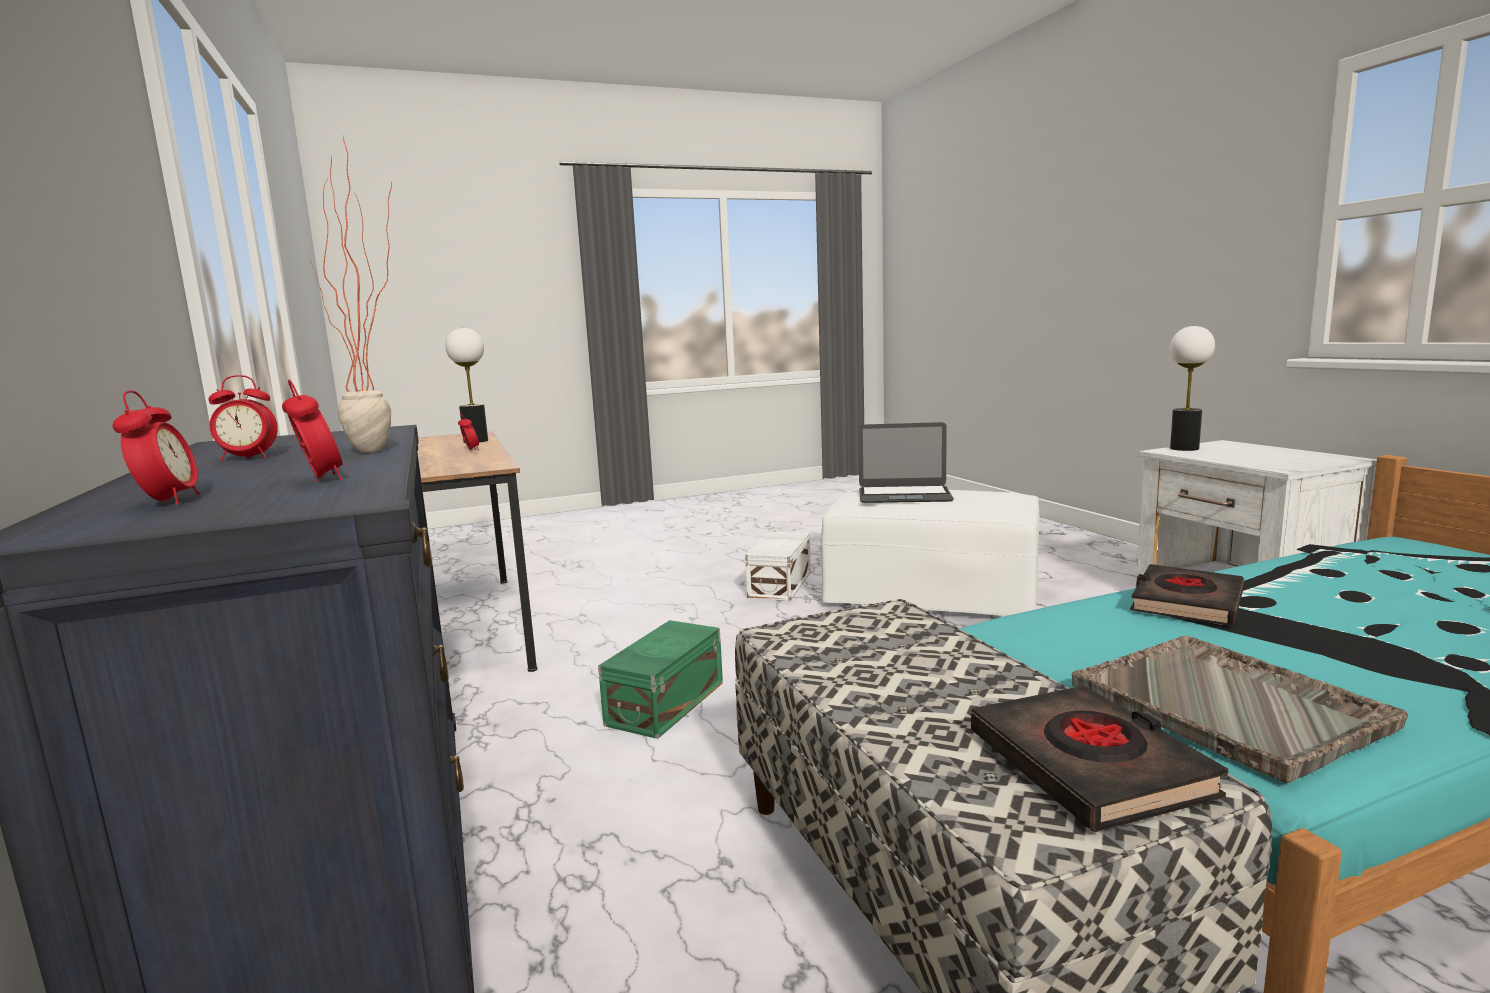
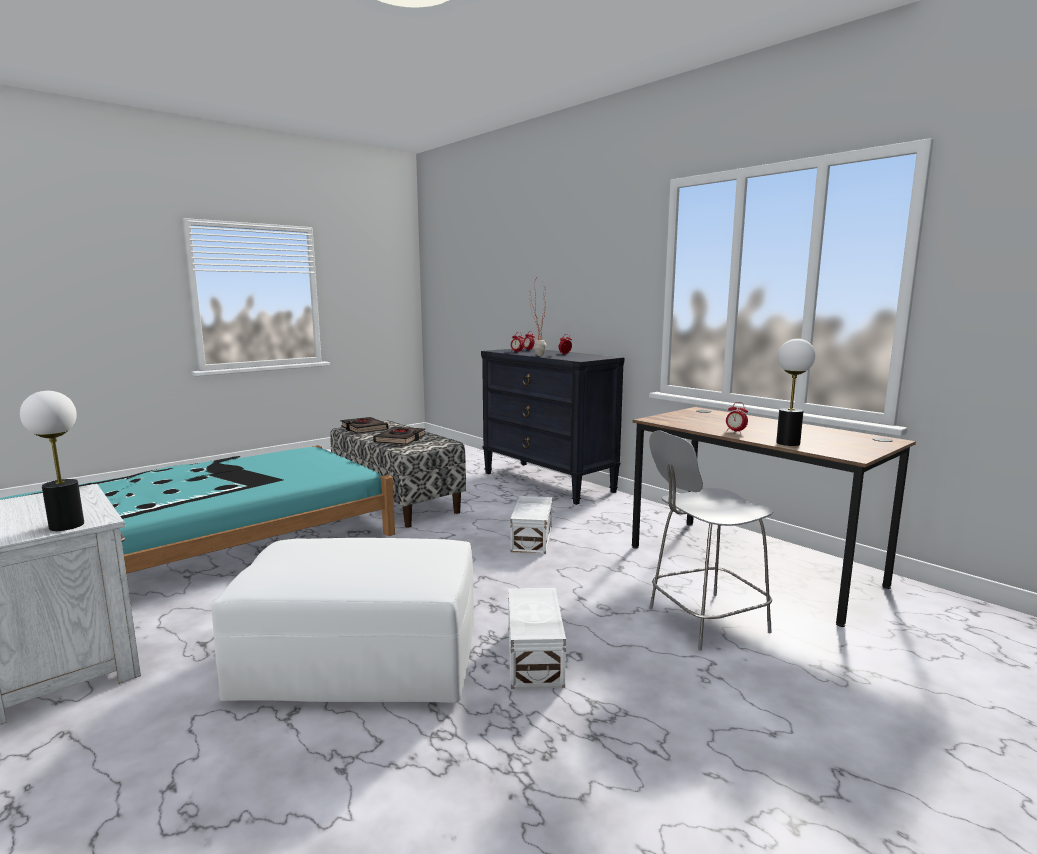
camera: 160 degrees right, 0 degrees up
green storage box [598,620,723,739] -> white storage box [510,496,552,554]
laptop [858,422,954,503] -> none
grey tray [1072,635,1408,783] -> none
black book [1130,564,1244,626] -> black book moved to [373,427,426,445]
none -> grey chair [649,430,774,650]

